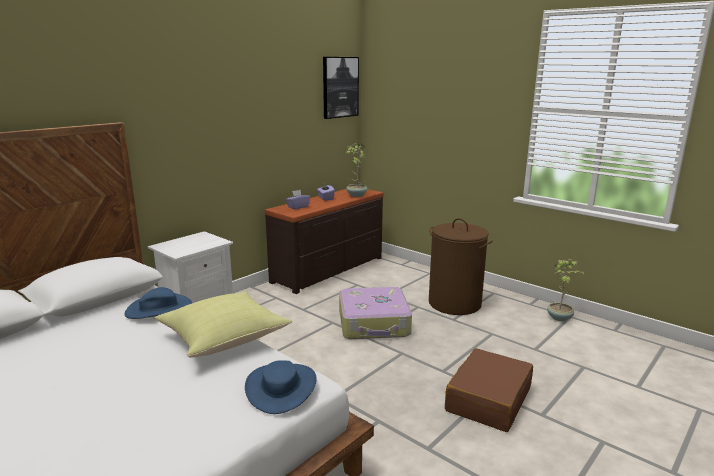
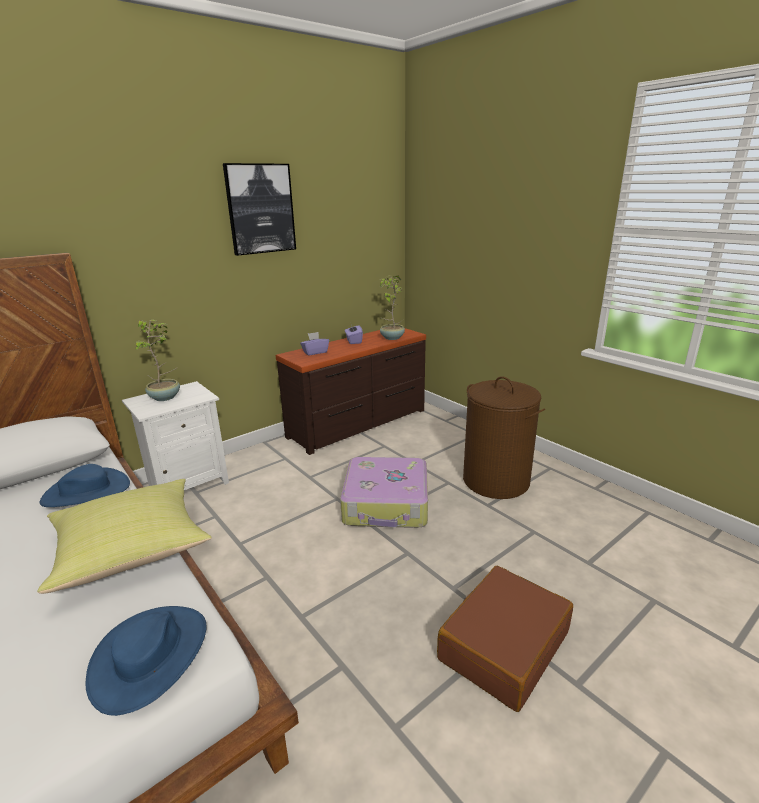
camera: 10 degrees right, 5 degrees up
picture [323,57,359,119] -> picture moved to [223,163,296,256]
potted plant [547,259,585,321] -> potted plant moved to [135,319,180,401]

